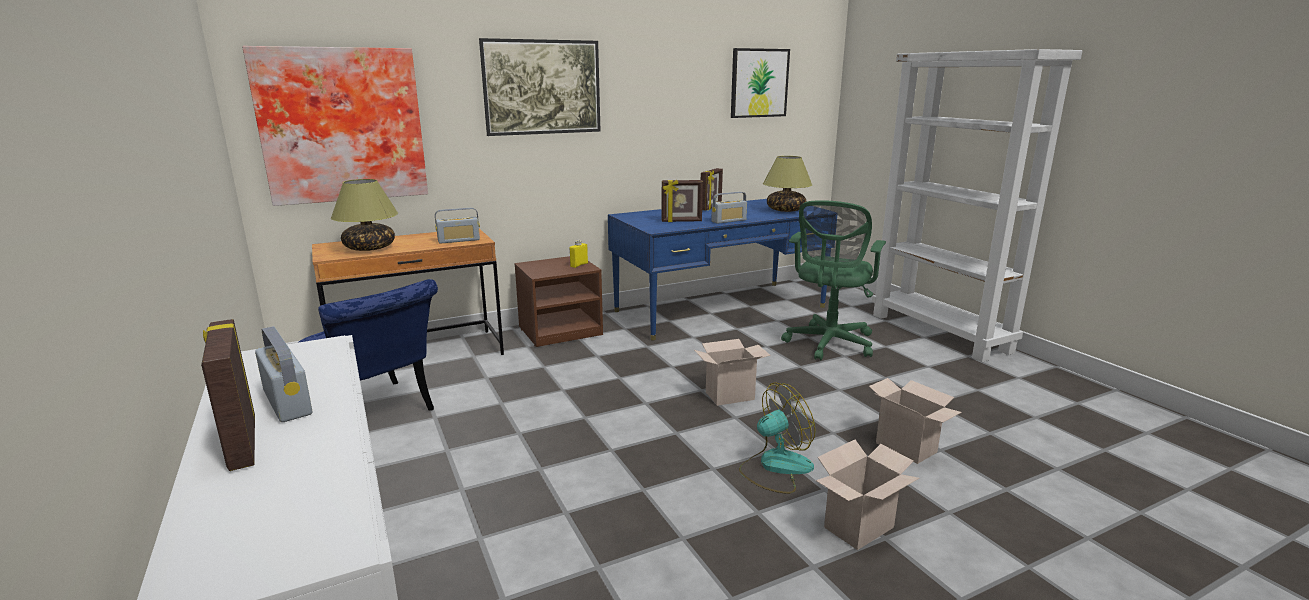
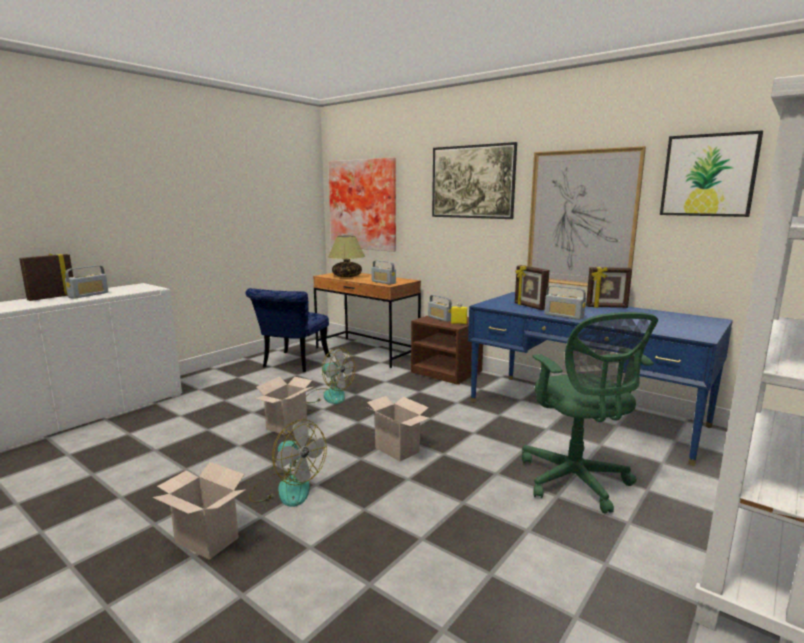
camera: 65 degrees right, 5 degrees down
table lamp [763,156,812,212] -> none
green office chair [781,200,886,360] -> green office chair turned 105 degrees counterclockwise [522,312,658,514]
cardboard box [869,378,962,464] -> cardboard box moved to [255,376,313,435]
none -> fan [306,347,355,404]
none -> radio [428,295,453,322]
none -> picture [527,146,646,287]

